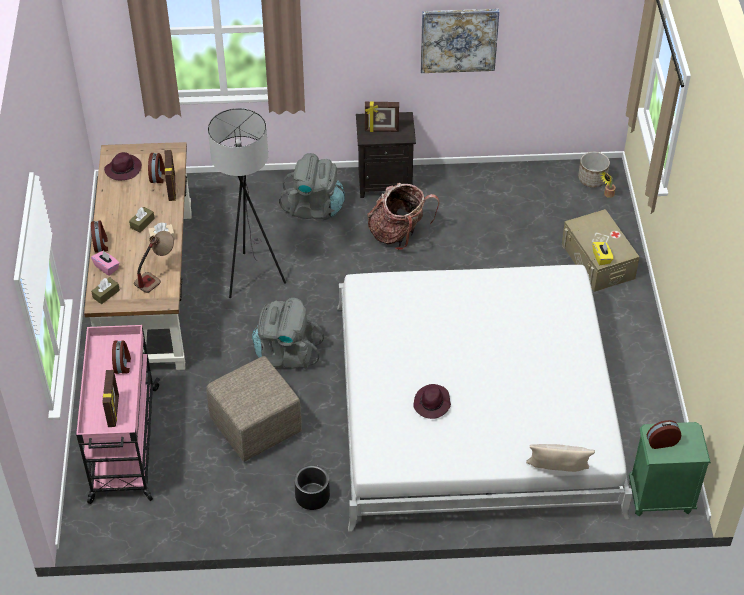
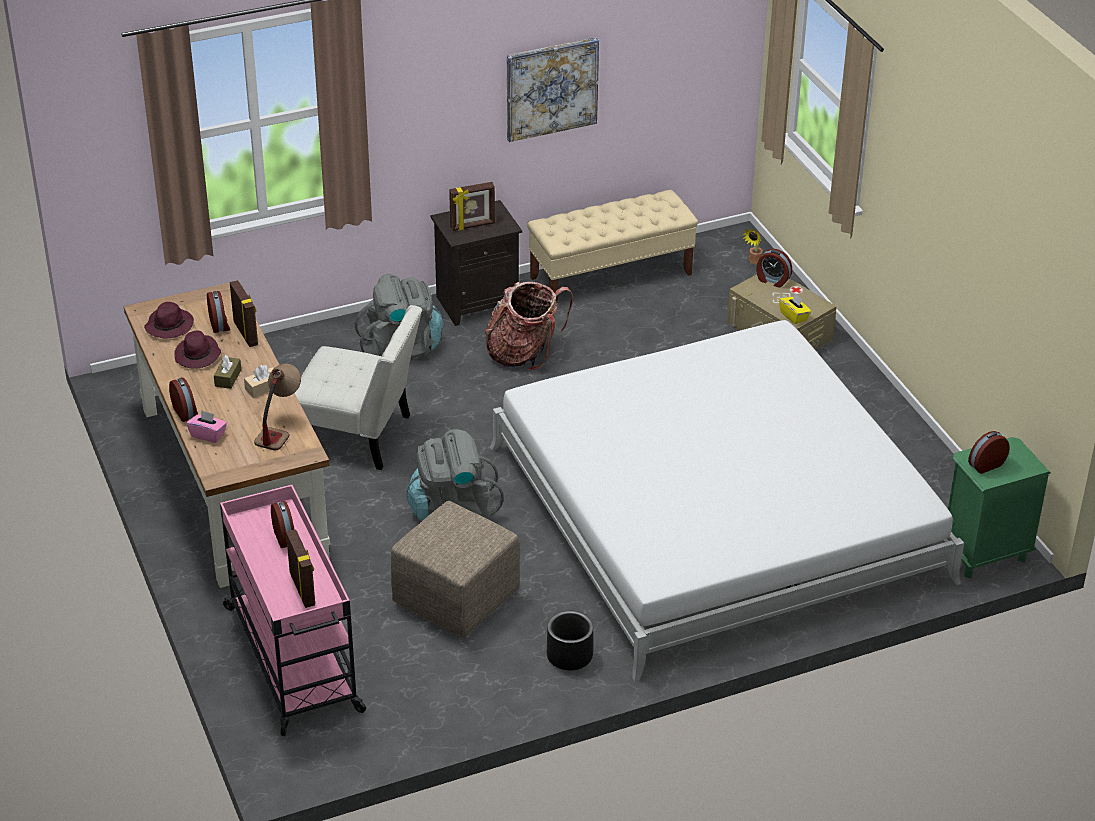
camera: 20 degrees left, 10 degrees down
brown tissue box [91,277,120,304] -> none
grey floor lamp [208,108,286,298] -> white chair [295,305,422,470]
purple hat [413,384,451,419] -> purple hat moved to [174,330,221,369]
beige pillow [526,444,595,472] -> none
planter [578,152,610,188] -> none
none -> beige bench [527,190,698,305]
none -> alarm clock [756,249,792,288]

